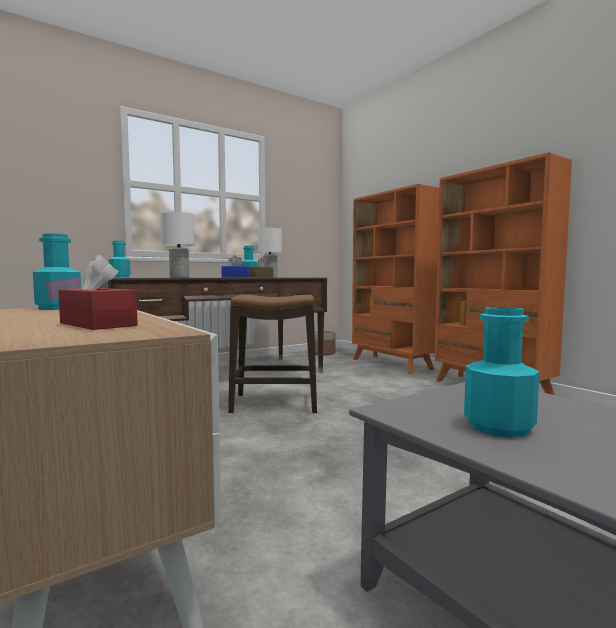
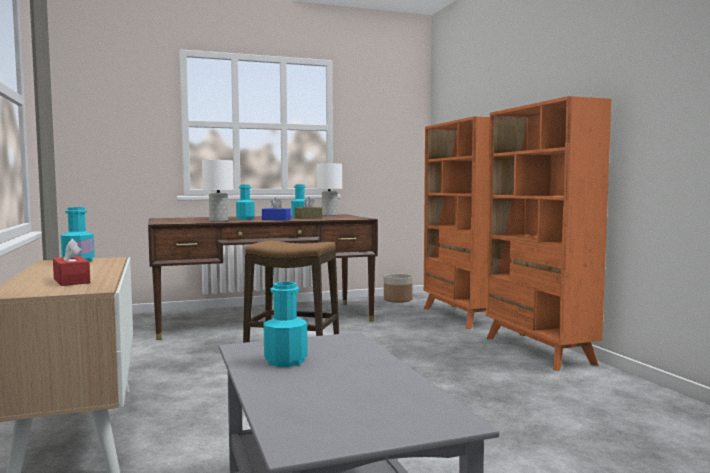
camera: 15 degrees right, 0 degrees up
turquoise bottle [109,241,131,278] -> turquoise bottle moved to [236,185,255,219]

